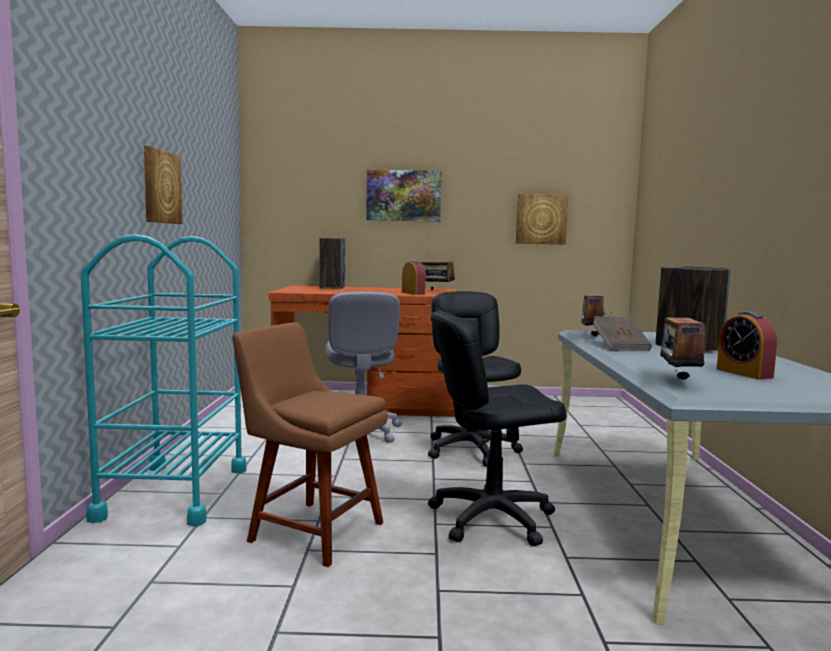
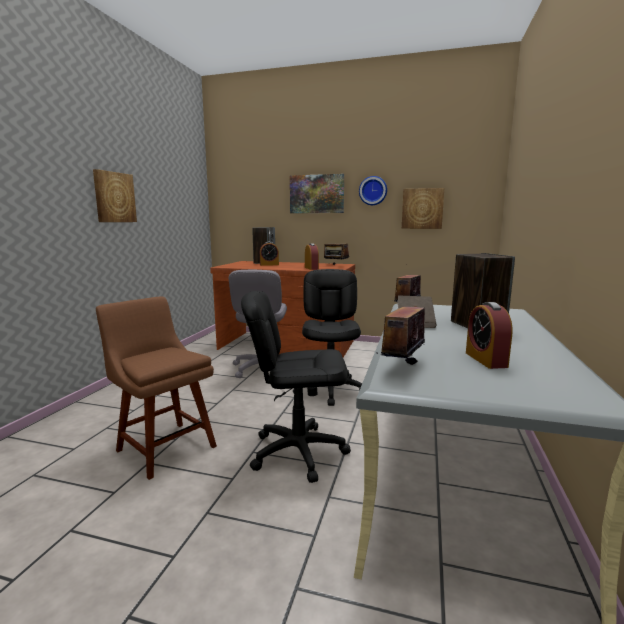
camera: 15 degrees right, 5 degrees up
turquoise cart [81,234,247,526] -> none
none -> alarm clock [260,242,279,266]
none -> wall clock [359,176,387,205]

